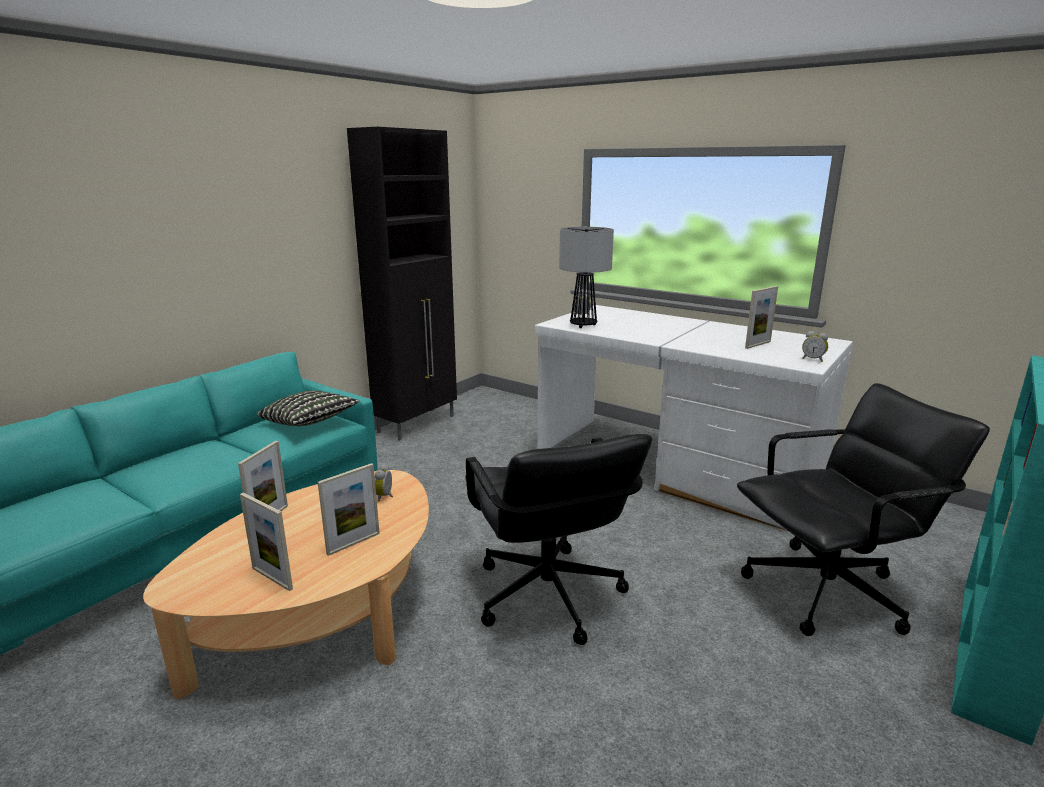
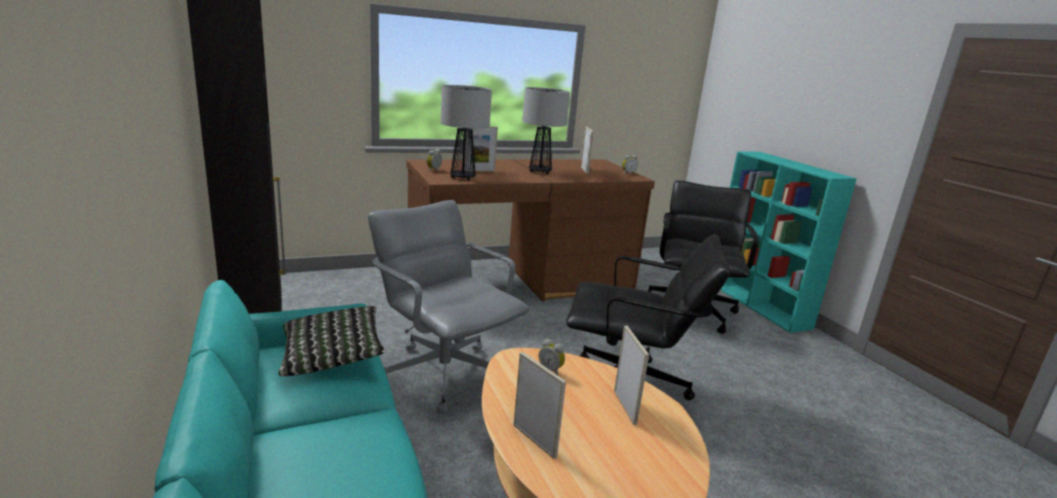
camera: 60 degrees left, 0 degrees up
picture frame [240,492,293,591] -> picture frame moved to [465,126,498,172]
white desk [535,305,853,536] -> brown desk [406,160,655,302]
none -> grey office chair [368,200,530,414]
none -> table lamp [522,87,570,174]

